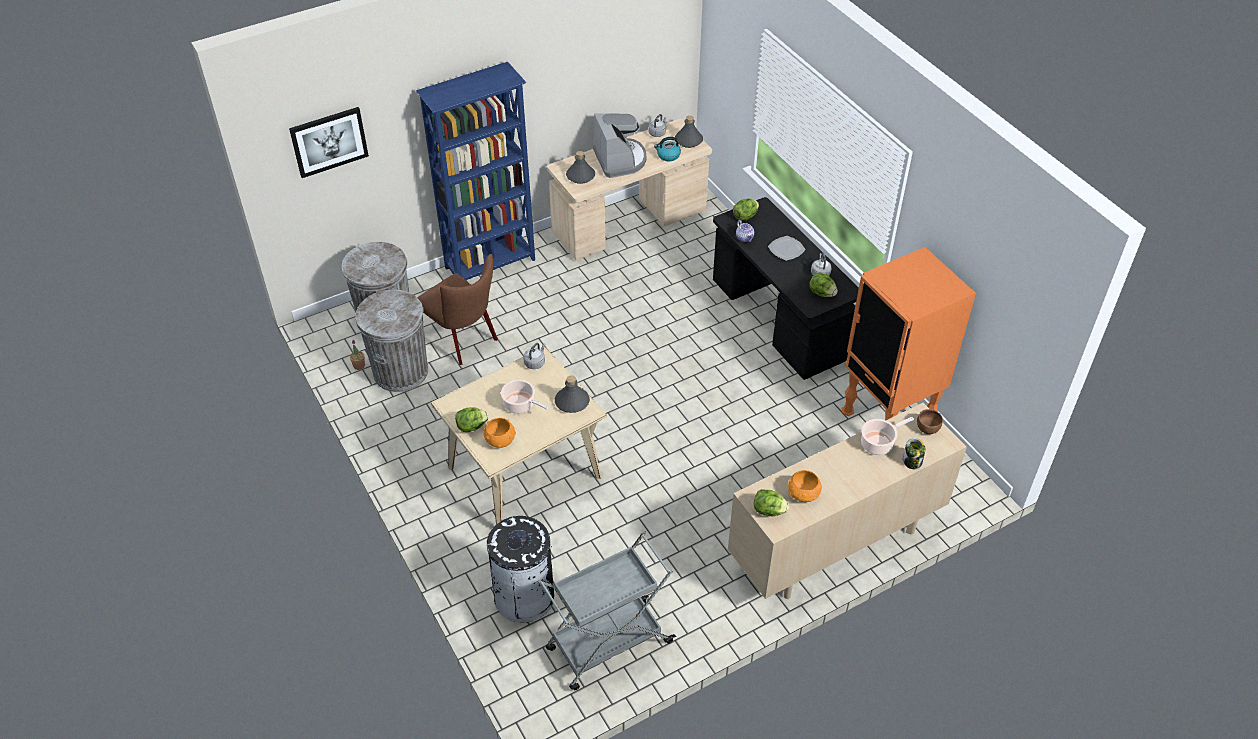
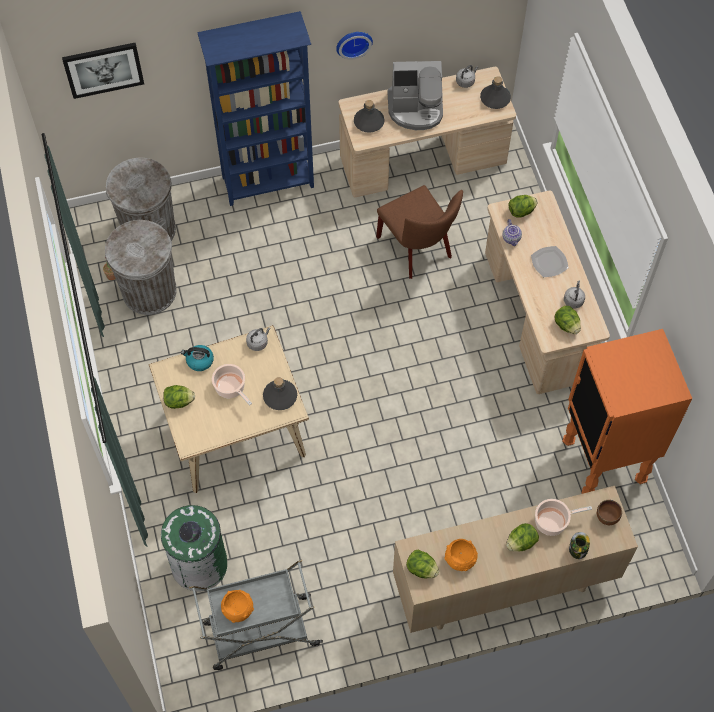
camera: 15 degrees right, 15 degrees up
brown chair [417,254,498,365] -> brown chair moved to [376,185,463,279]
orange bowl [483,418,516,448] -> orange bowl moved to [221,590,254,623]
black trash can [487,516,554,623] -> green trash can [161,505,227,591]
coffee machine [593,113,646,178] -> coffee machine turned 90 degrees clockwise [387,61,443,130]
kettle [654,137,681,161] -> kettle moved to [181,345,214,371]
black desk [713,197,859,380] -> beige desk [485,191,610,394]
none -> wall clock [336,32,373,60]
none -> lettuce [506,523,539,551]

